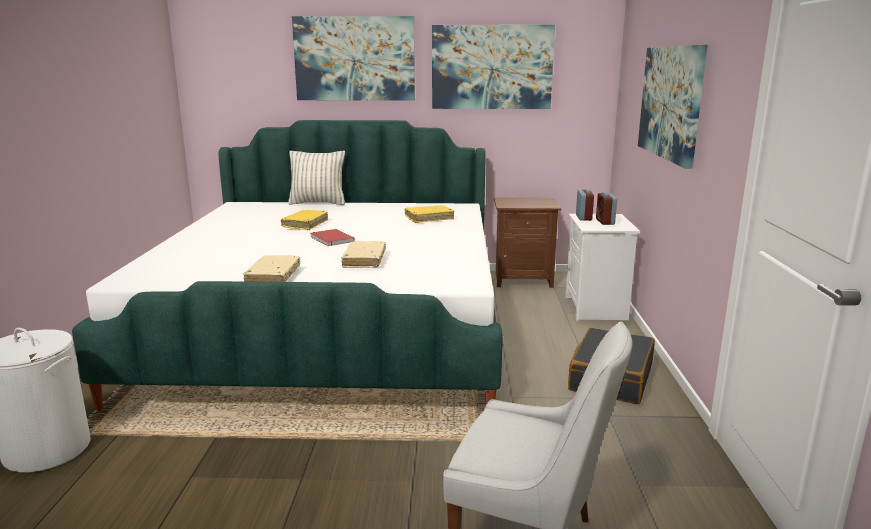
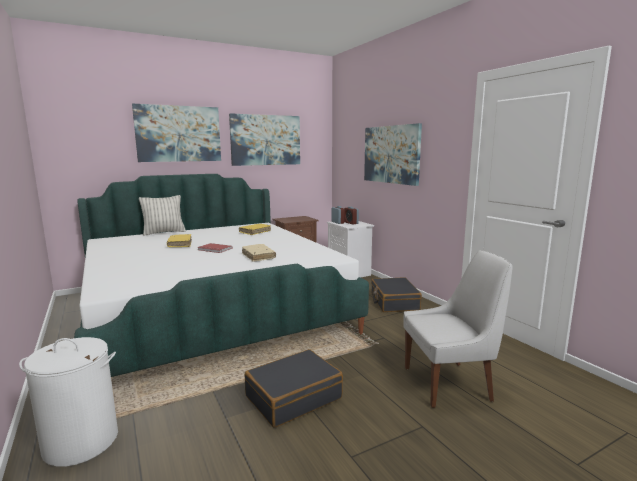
camera: 30 degrees left, 5 degrees down
beige book [243,255,300,282] -> none
none -> black suitcase [245,349,343,428]

